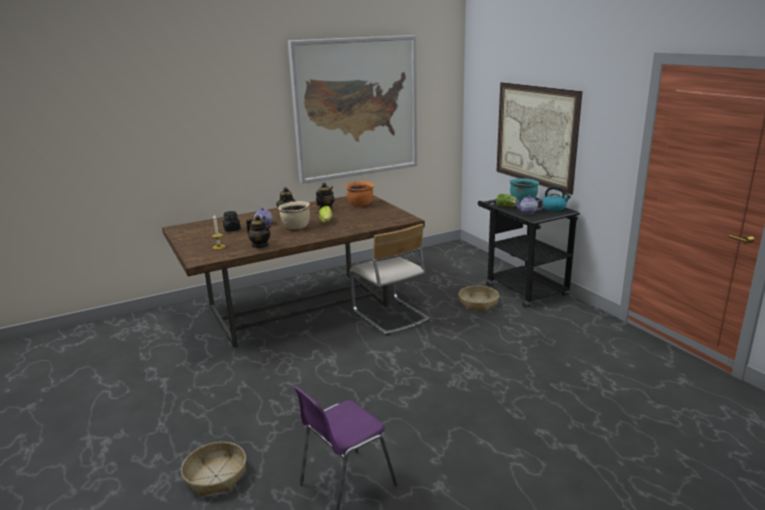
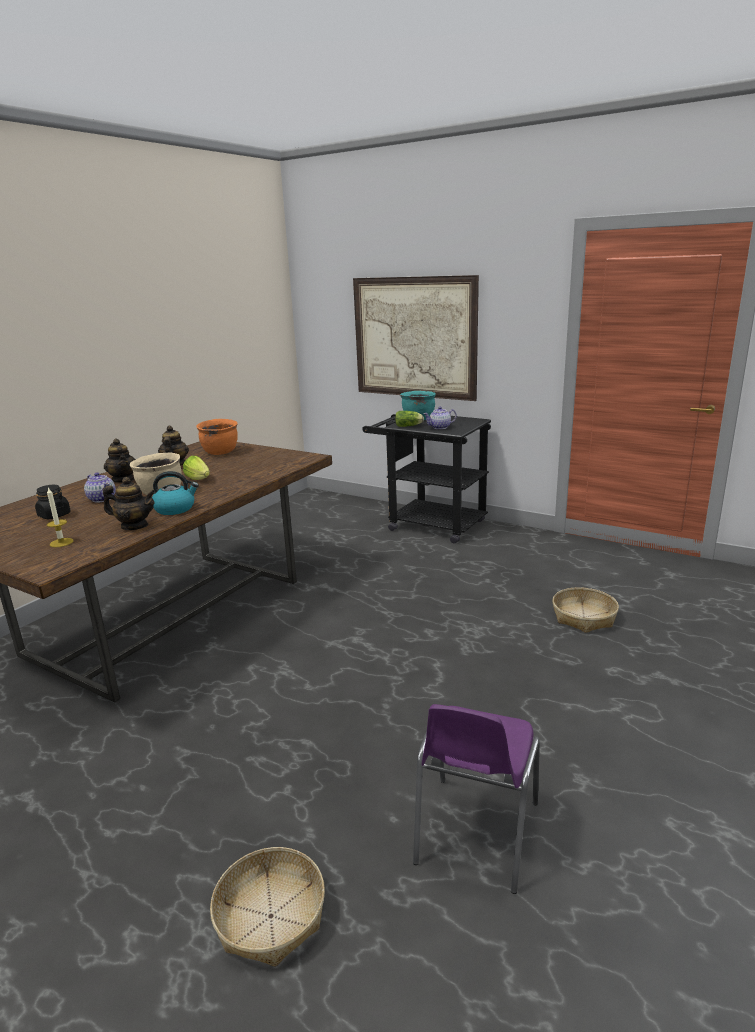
camera: 30 degrees left, 0 degrees up
picture [288,35,417,184] -> none
beige chair [350,224,430,336] -> none
basket [459,286,499,312] -> basket moved to [552,587,619,633]
kettle [542,186,571,211] -> kettle moved to [152,471,199,515]

